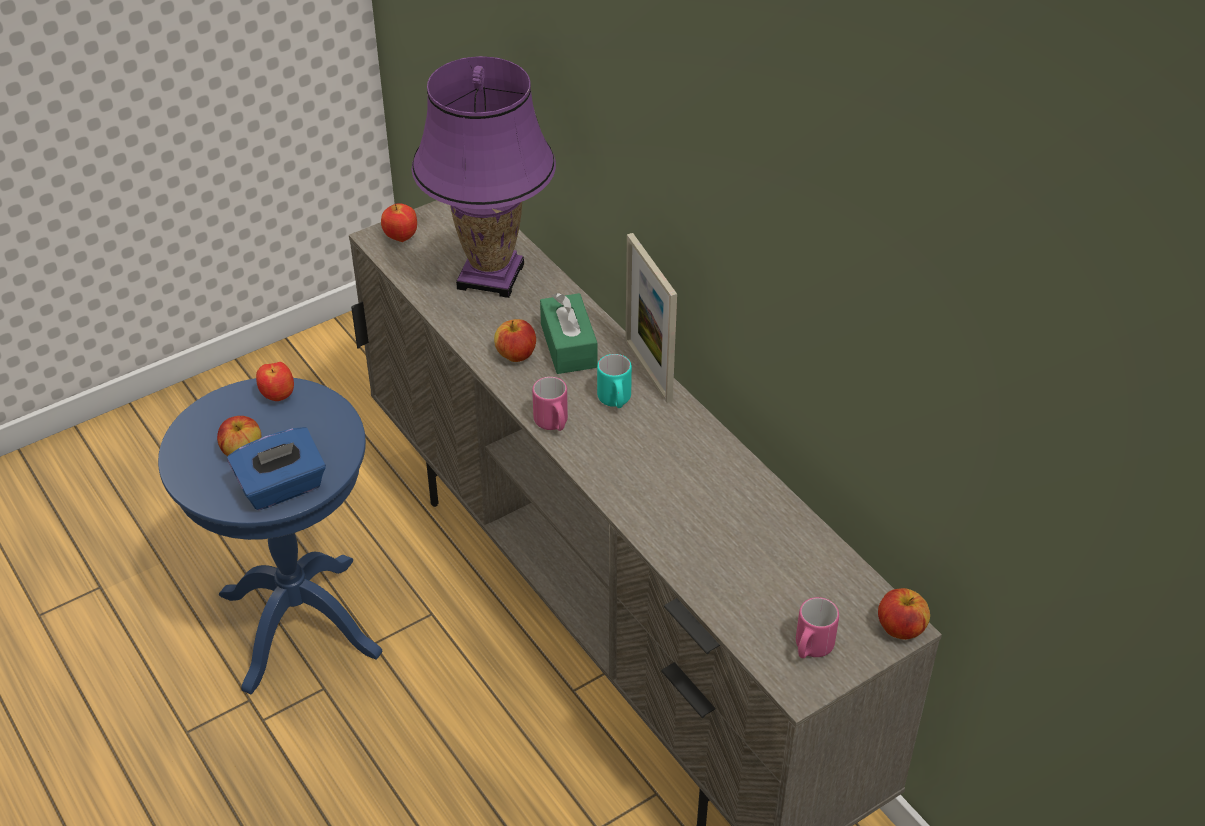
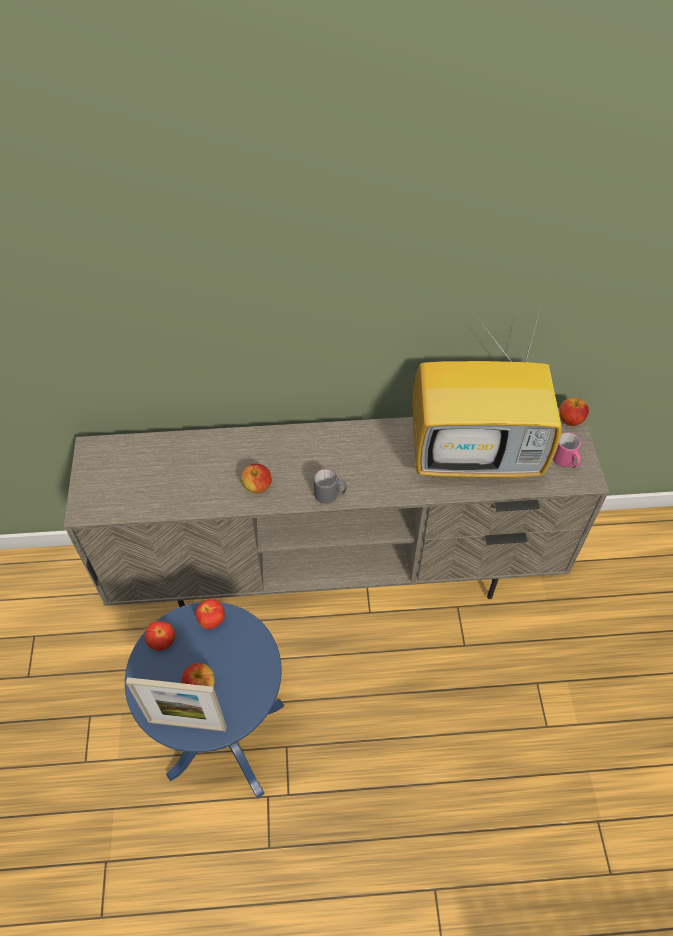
camera: 60 degrees left, 10 degrees up
blue tissue box [227,427,326,510] -> none
apple [381,203,417,242] -> apple moved to [196,599,225,629]
purple table lamp [412,56,556,298] -> none
pink mug [532,377,568,431] -> grey mug [314,469,347,504]
green tissue box [540,293,597,374] -> none
turquoise mug [597,354,632,408] -> none
picture frame [625,233,677,403] -> picture frame moved to [126,677,227,731]
none -> television [412,299,562,478]

